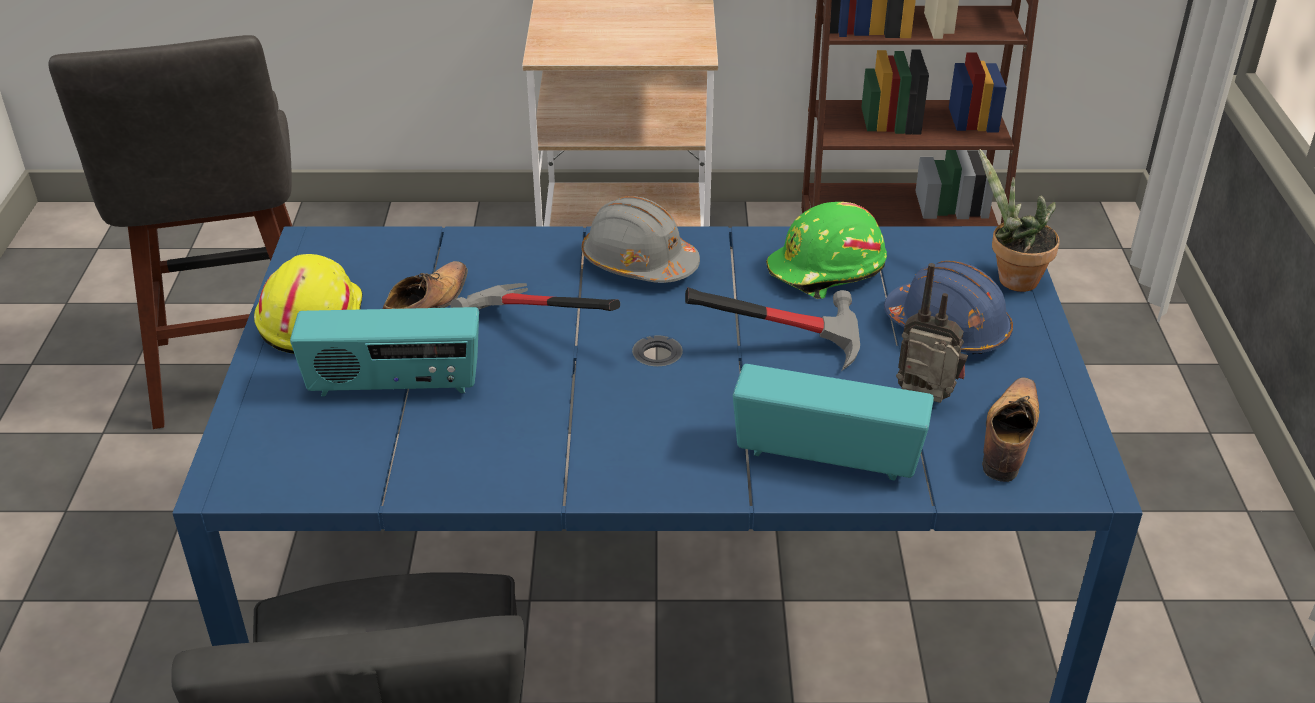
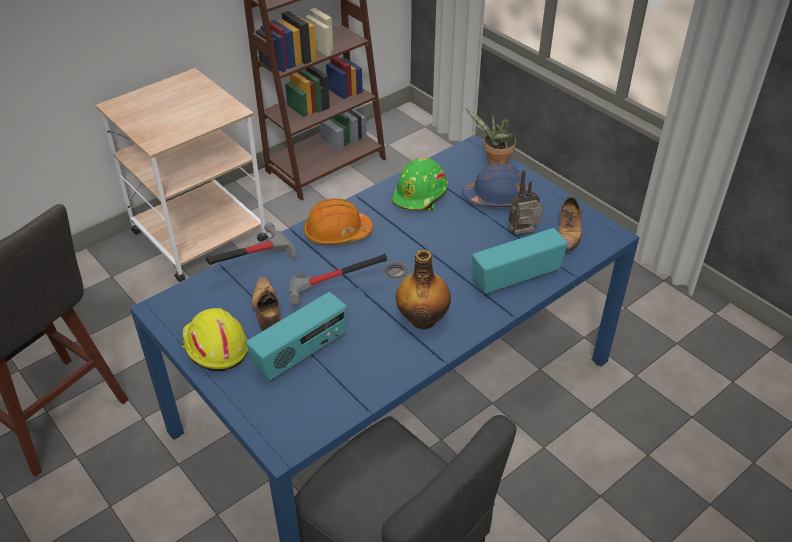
camera: 40 degrees left, 5 degrees up
grey hard hat [582,196,700,283] -> orange hard hat [303,198,373,245]
hammer [685,287,860,371] -> hammer moved to [205,222,295,265]
shoe [982,377,1039,482] -> shoe turned 150 degrees counterclockwise [558,197,582,252]
none -> bottle [396,250,451,330]

